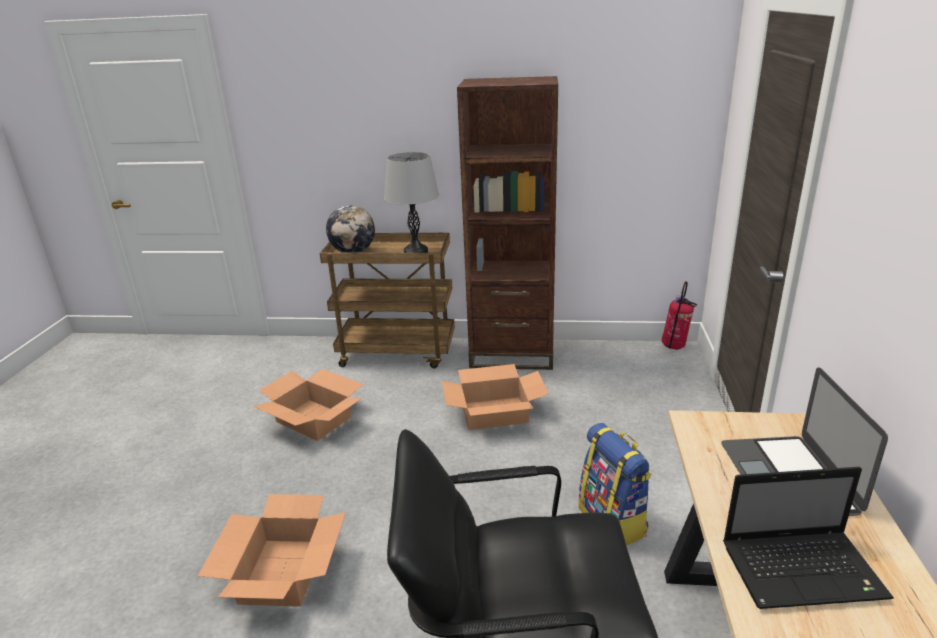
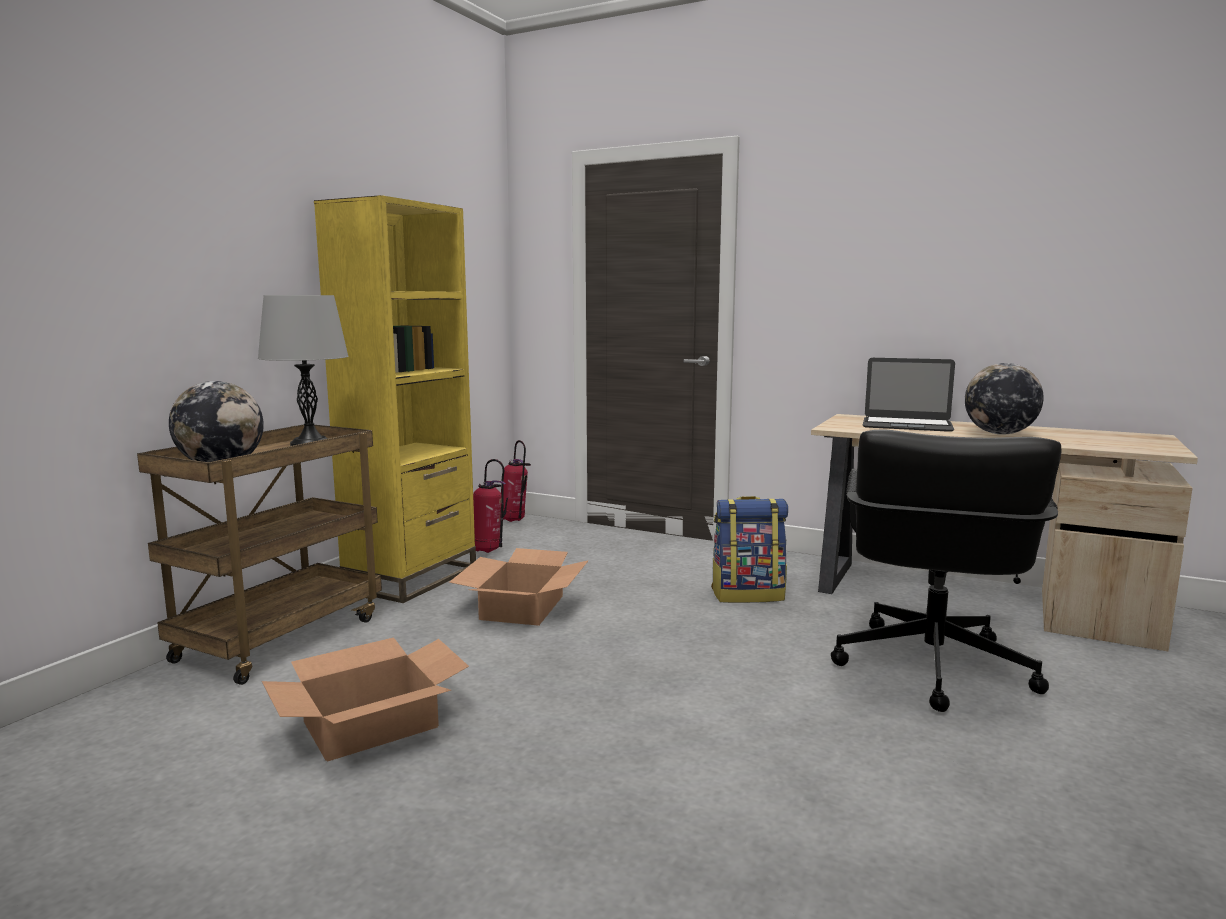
camera: 70 degrees left, 15 degrees down
cardboard box [198,494,346,607] -> none
brown bookcase [457,76,558,370] -> yellow bookcase [314,195,476,603]
laptop [723,467,894,609] -> globe [965,363,1044,435]
none -> fire extinguisher [473,459,508,553]

